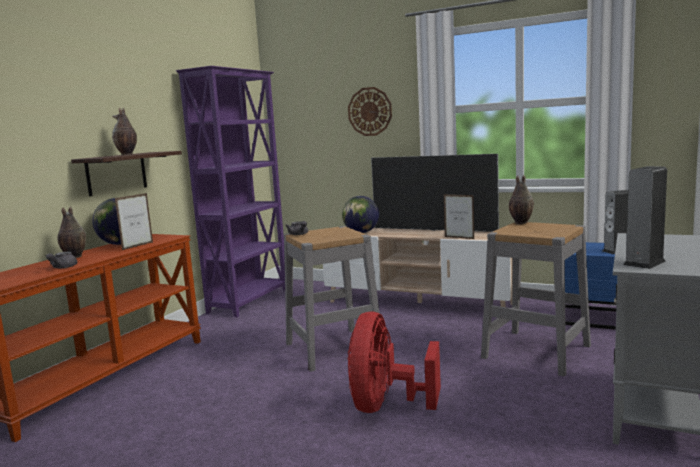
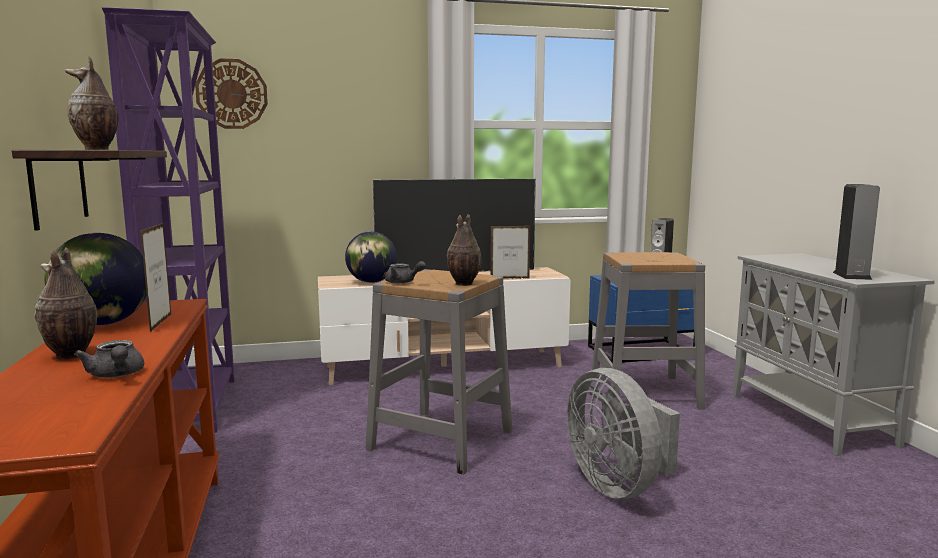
camera: 40 degrees left, 0 degrees up
wall clock [348,87,392,136] -> wall clock moved to [195,58,268,129]
red fan [348,311,441,413] -> grey fan [567,368,680,499]
vase [509,175,534,224] -> vase moved to [447,214,482,286]

